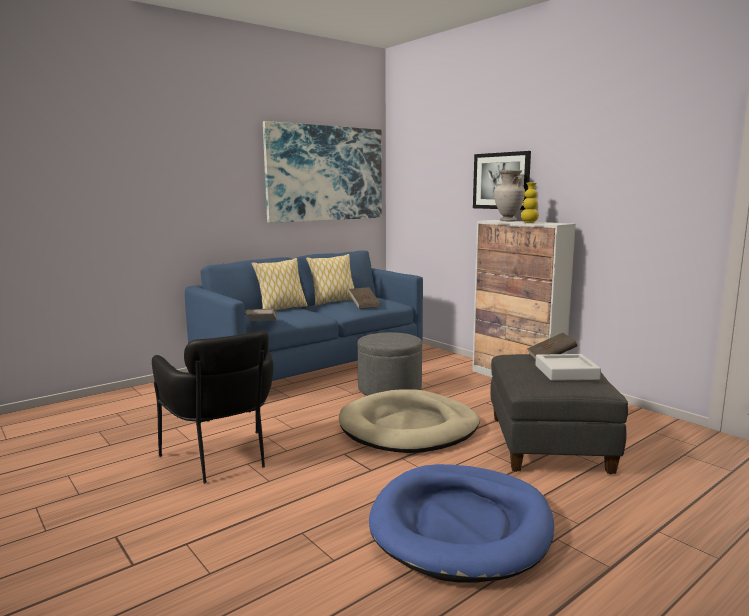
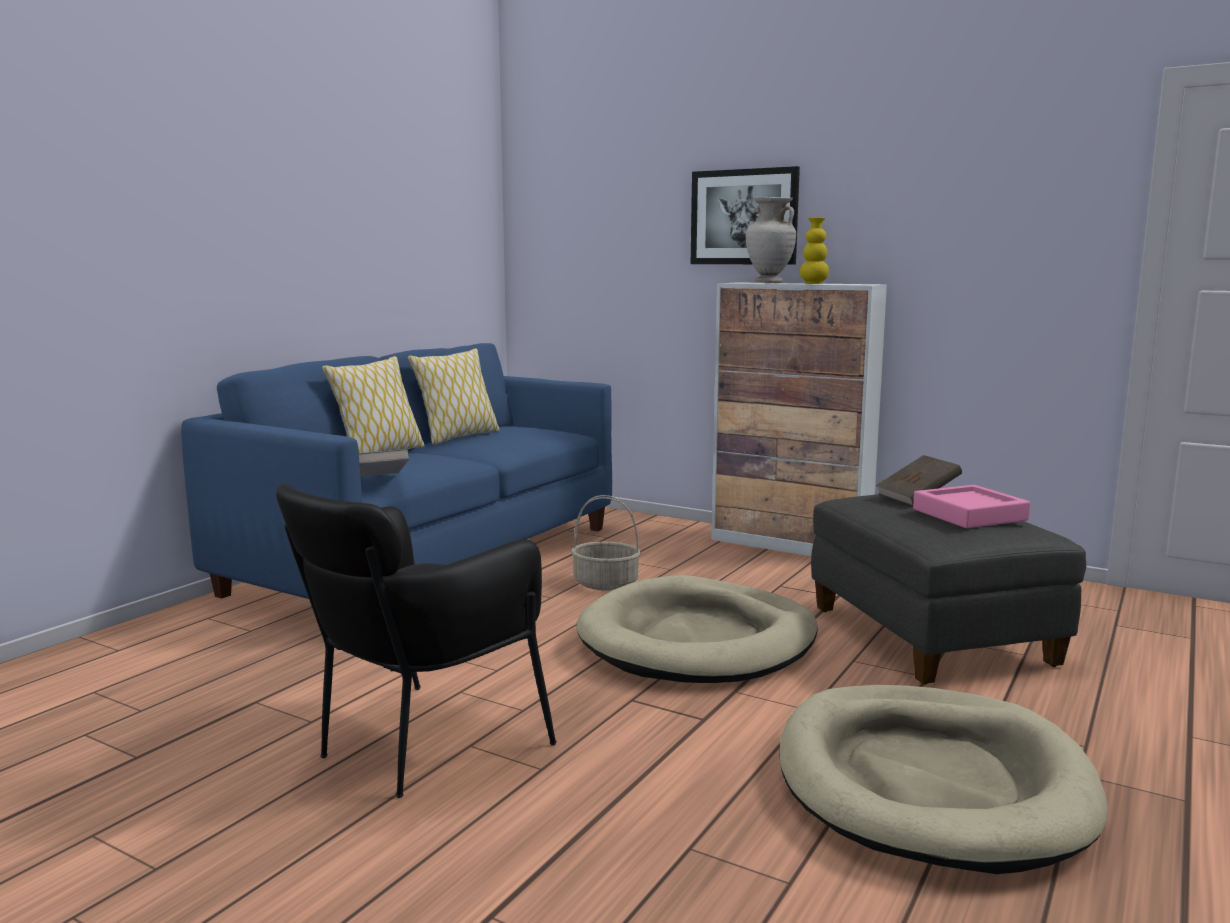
camera: 20 degrees left, 0 degrees up
black armchair [152,330,274,484] -> black armchair turned 90 degrees clockwise [276,483,557,798]
picture [263,121,382,223] -> none
brown book [348,287,380,309] -> none
grey ottoman [357,332,422,396] -> basket [571,495,641,591]
blue dog bed [369,464,554,583] -> beige dog bed [779,685,1108,874]
grey tray [535,354,601,381] -> pink tray [913,485,1030,528]

